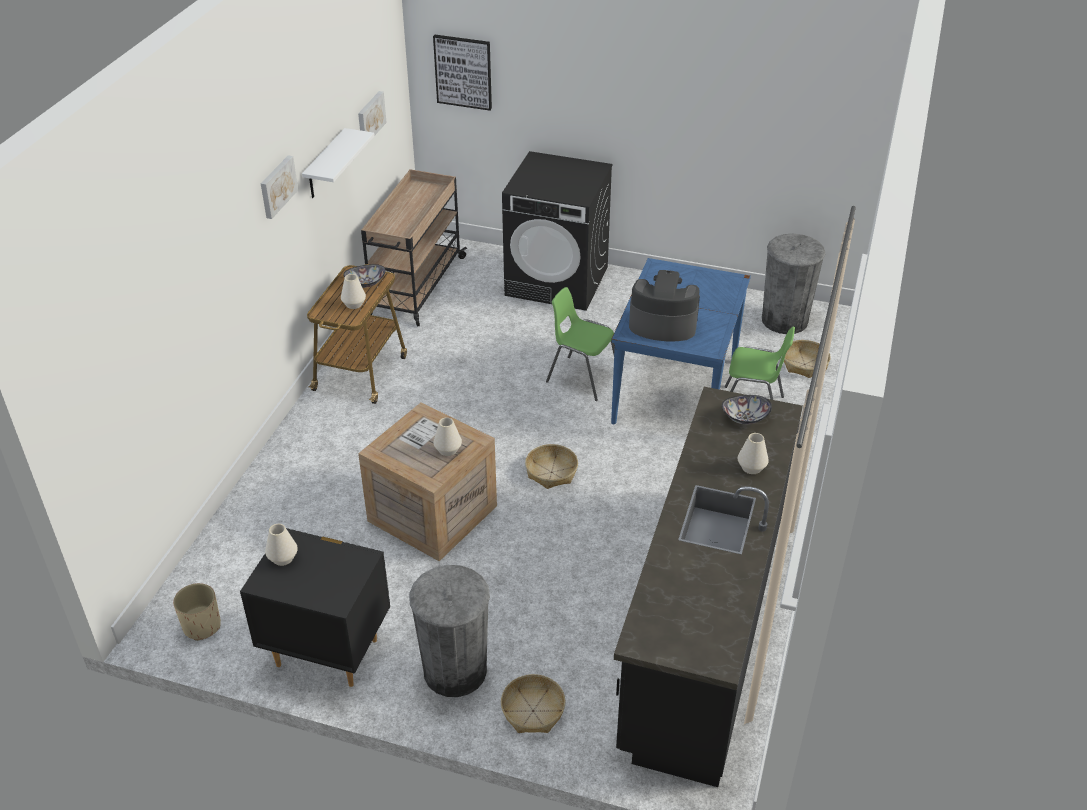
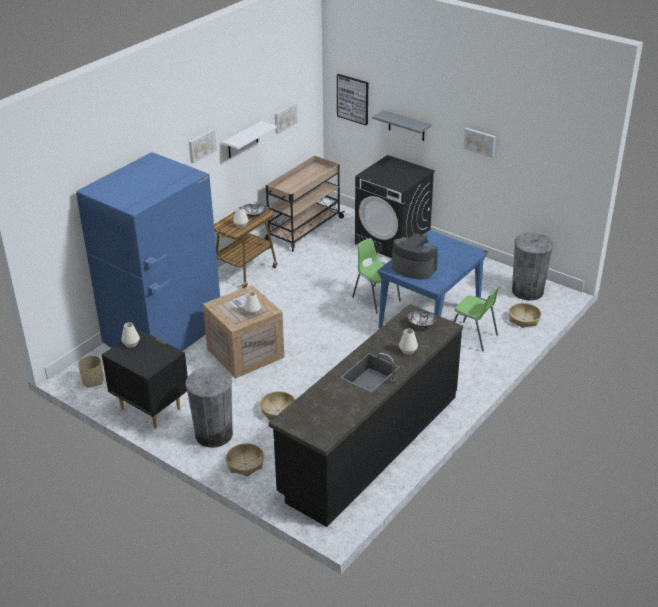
camera: 20 degrees right, 5 degrees down
basket [525,444,578,489] -> basket moved to [260,391,295,420]
none -> blue fridge [76,152,220,351]
none -> grey shelf [372,110,431,141]
none -> picture [463,128,496,158]

